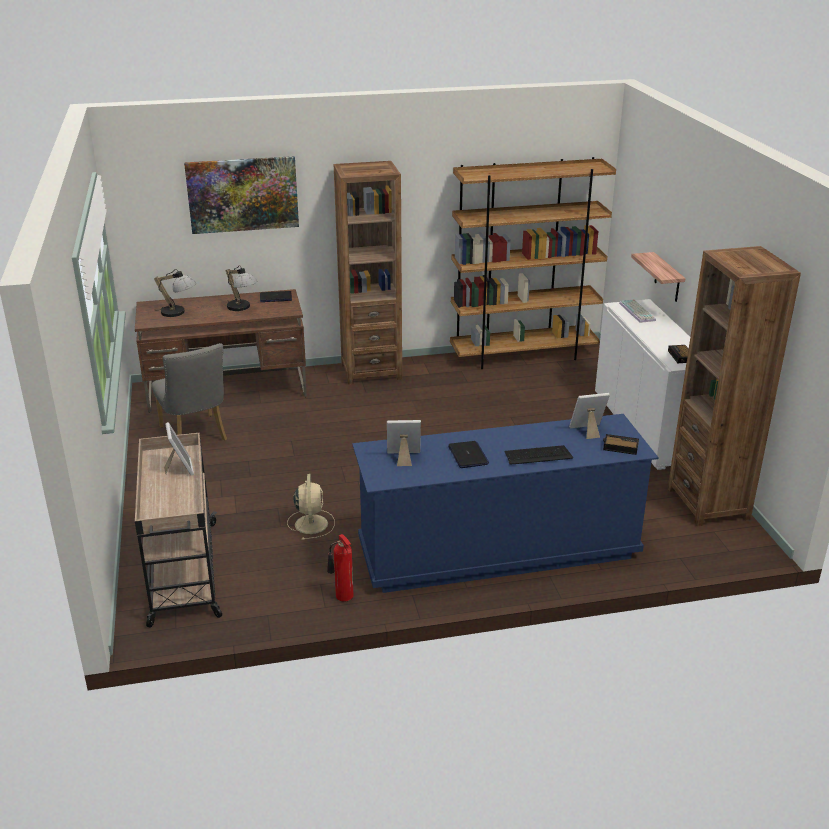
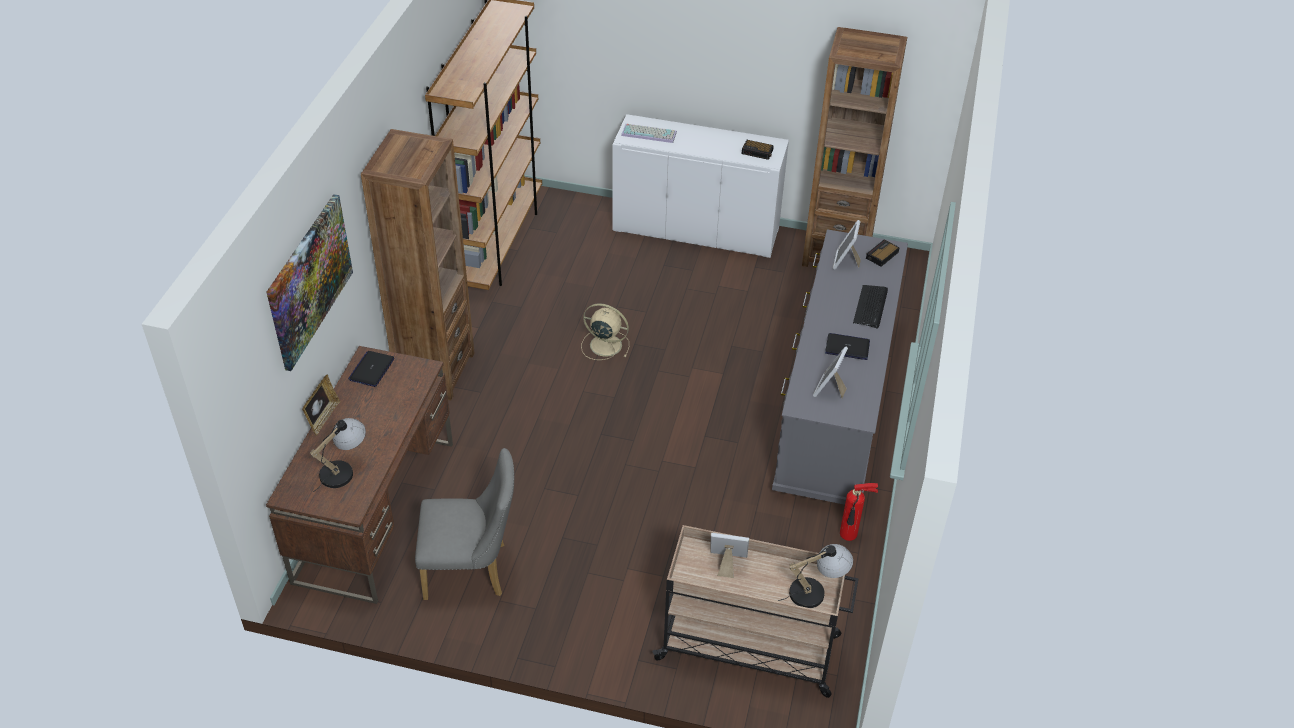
camera: 65 degrees left, 15 degrees up
table lamp [225,265,257,311] -> table lamp moved to [778,544,853,608]
beige fan [287,474,335,540] -> beige fan moved to [581,303,629,360]
blue dresser [352,414,659,593] -> grey dresser [772,229,908,505]
shelf [631,252,686,302] -> none
none -> picture frame [302,375,341,436]

